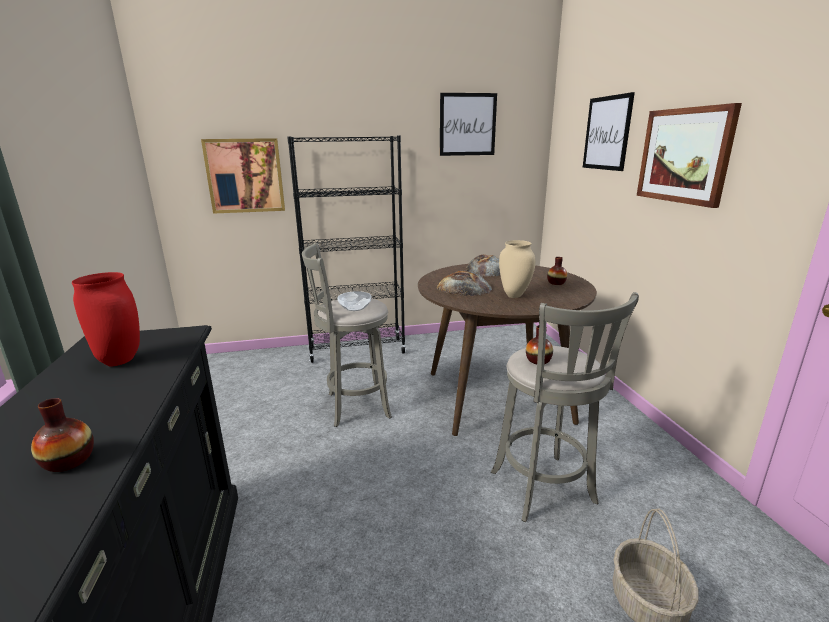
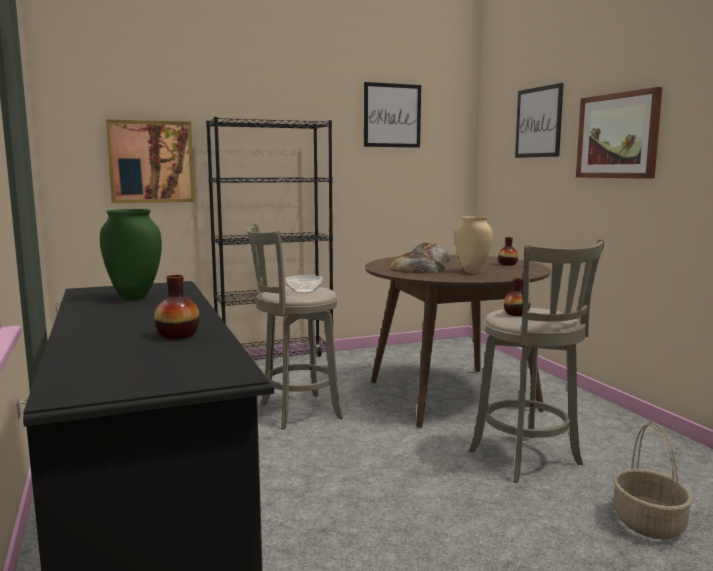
camera: 10 degrees left, 10 degrees down
red vase [72,272,140,366] -> green vase [100,209,162,301]

